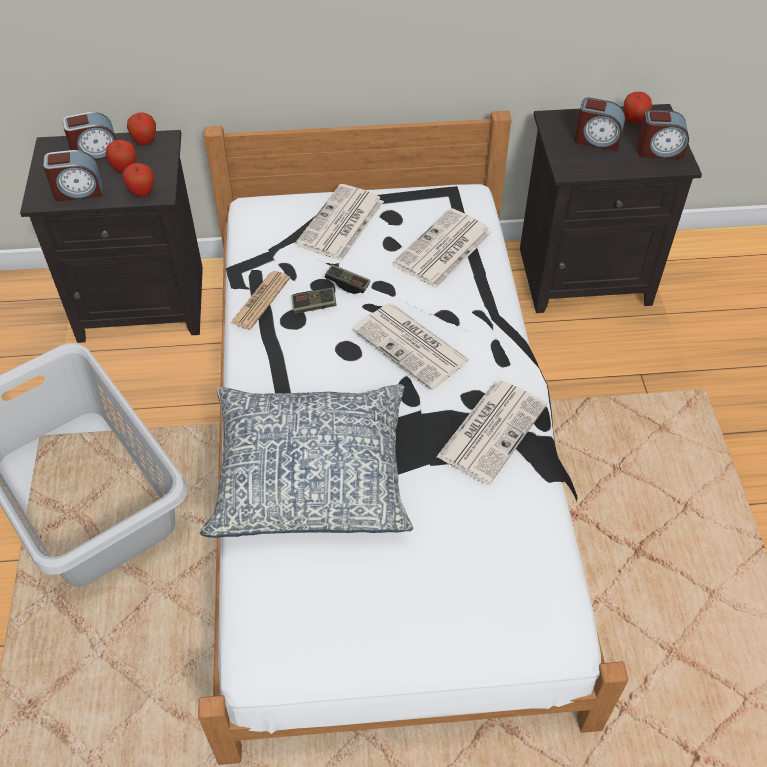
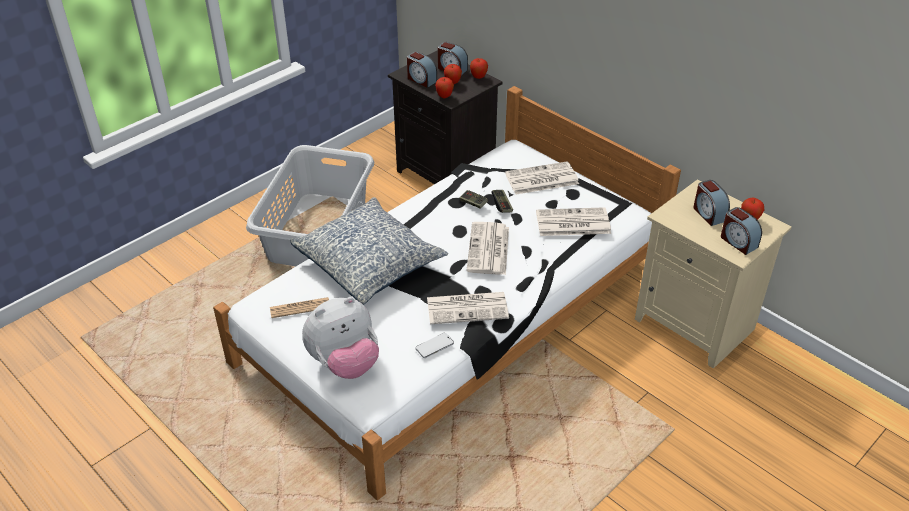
camera: 50 degrees right, 10 degrees down
newspaper [231,271,290,330] -> newspaper moved to [270,297,329,318]
black nightstand [520,104,702,313] -> beige nightstand [635,179,792,369]
none -> plush toy [302,297,379,379]
none -> phone [415,333,454,358]

